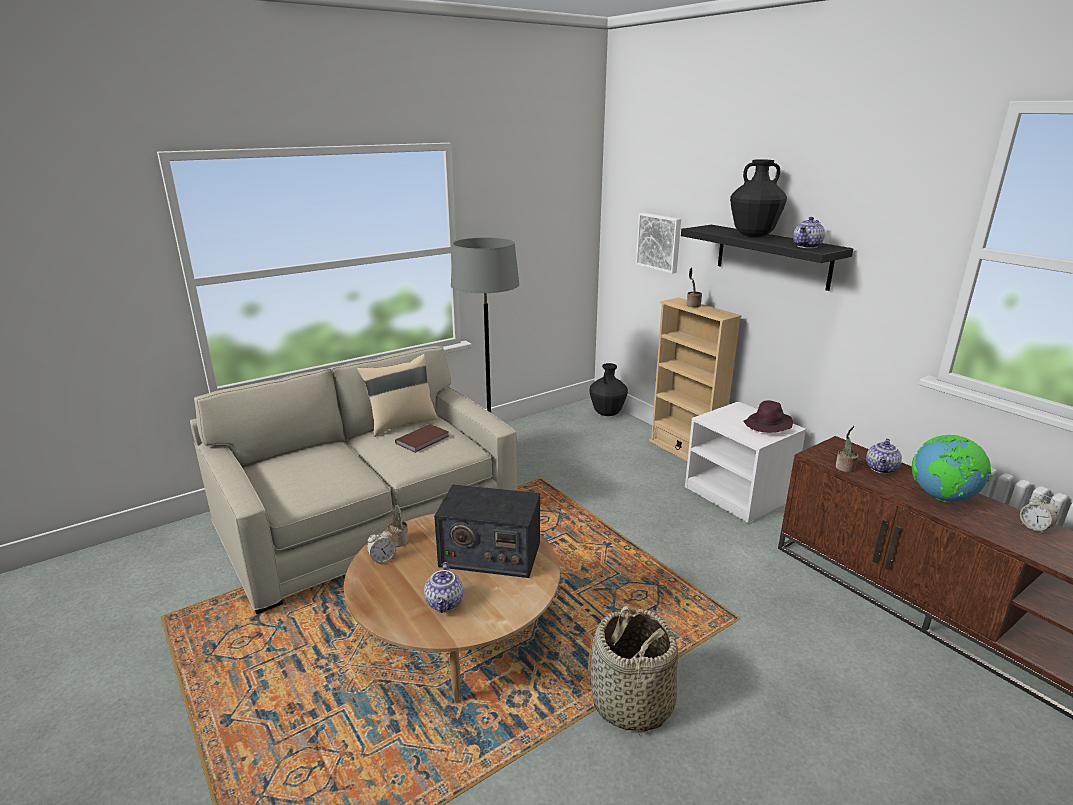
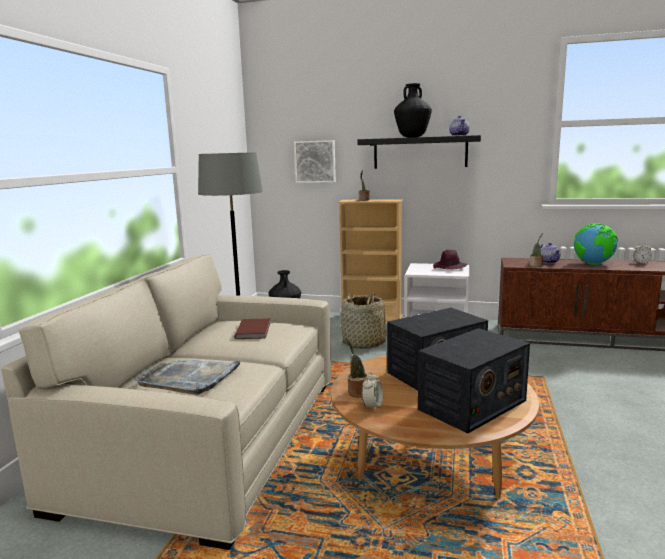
camera: 40 degrees left, 10 degrees down
beige pillow [357,354,438,437] -> none
teapot [424,562,463,613] -> radio [418,328,530,433]
basket [591,606,678,736] -> basket moved to [341,292,386,349]
none -> grey tray [134,360,243,395]

